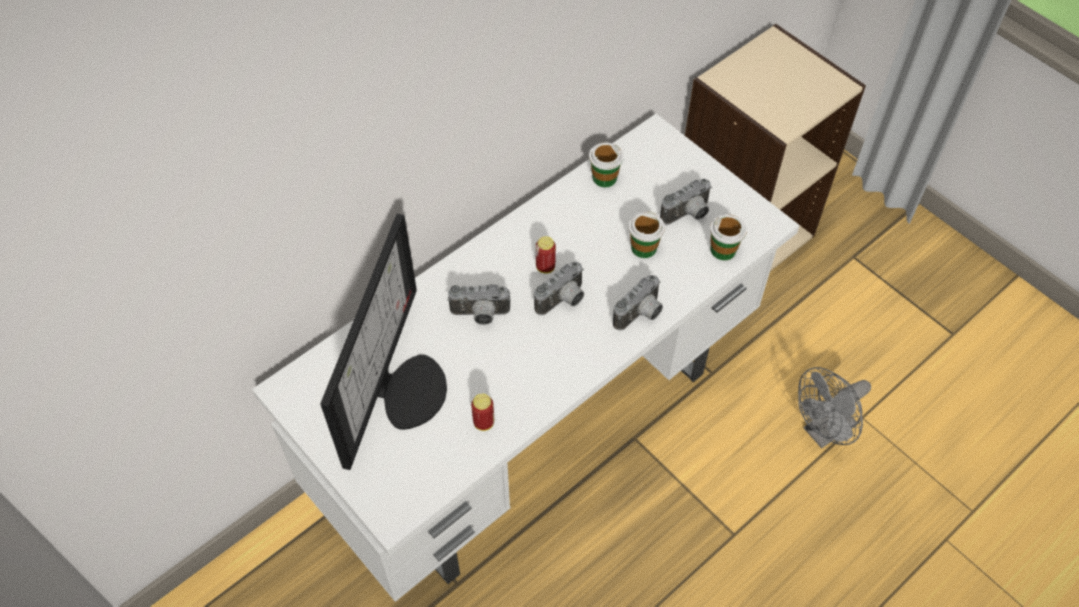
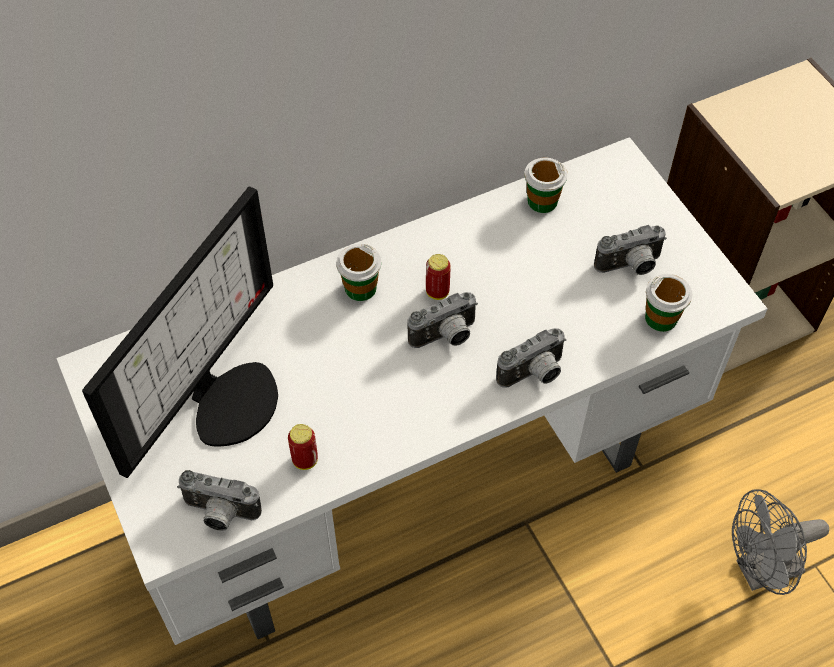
camera: 15 degrees right, 0 degrees up
camera [447,285,511,325] -> camera moved to [177,470,262,531]
cup [628,211,665,258] -> cup moved to [336,244,381,301]

